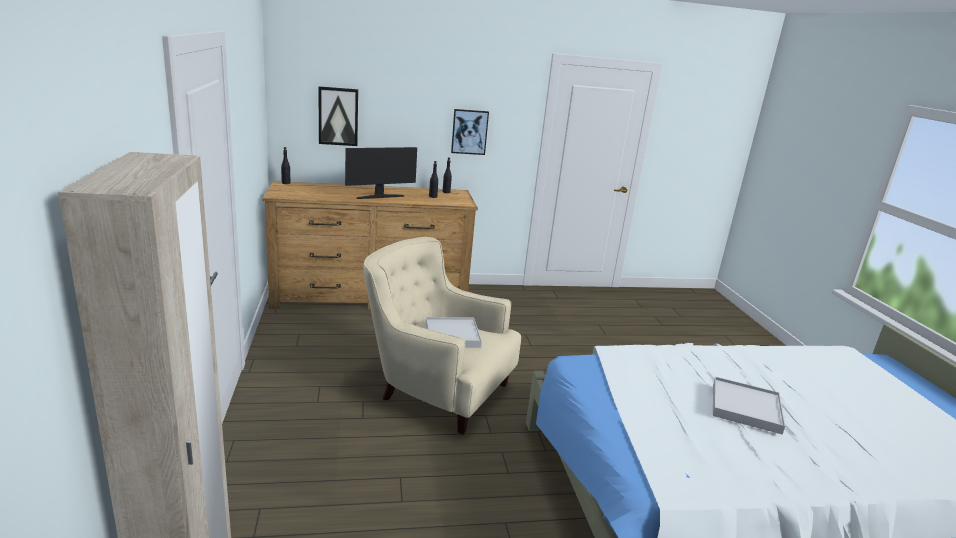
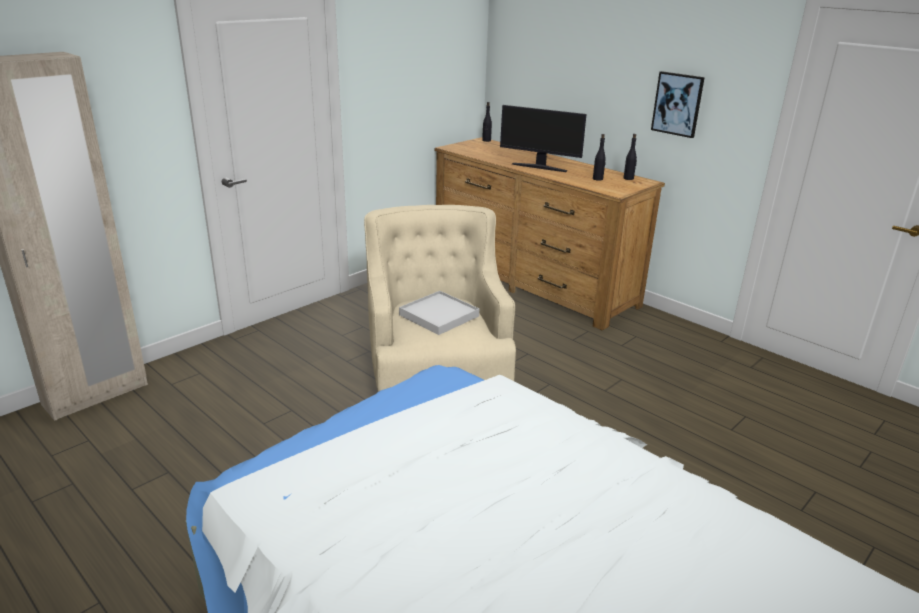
camera: 55 degrees right, 5 degrees up
picture [318,86,358,146] -> none
white tray [713,377,785,435] -> none

